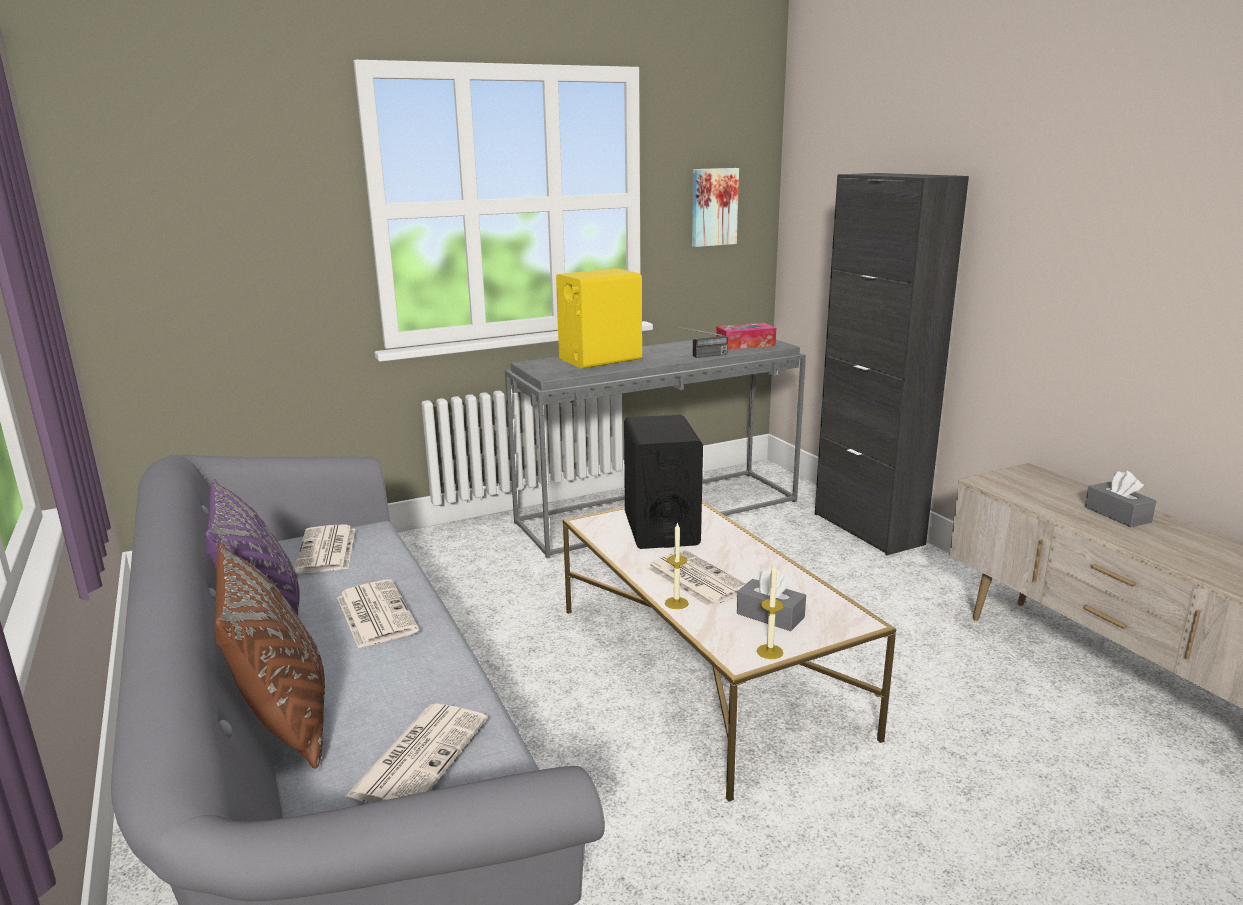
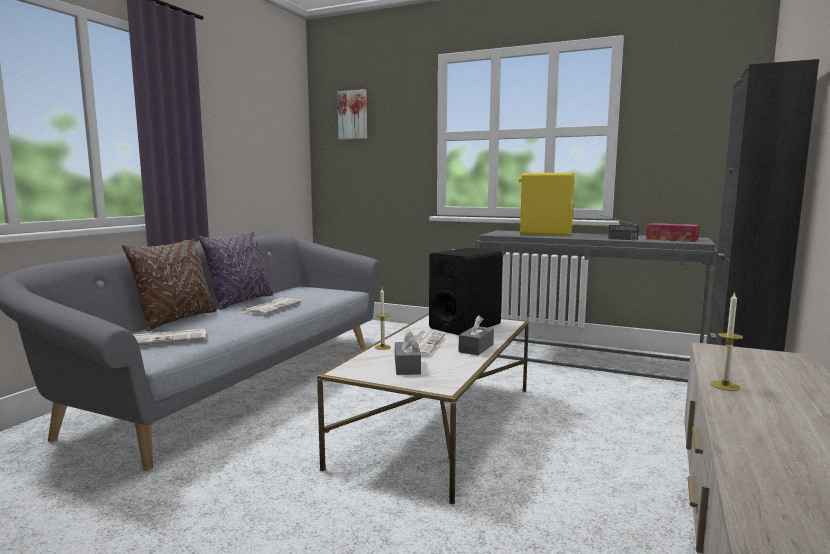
camera: 50 degrees right, 10 degrees down
newspaper [294,524,355,574] -> none
picture [692,168,739,247] -> picture moved to [337,89,367,140]
candle [757,563,784,659] -> candle moved to [711,292,743,391]
grey tissue box [1085,471,1156,527] -> grey tissue box moved to [459,315,494,355]

